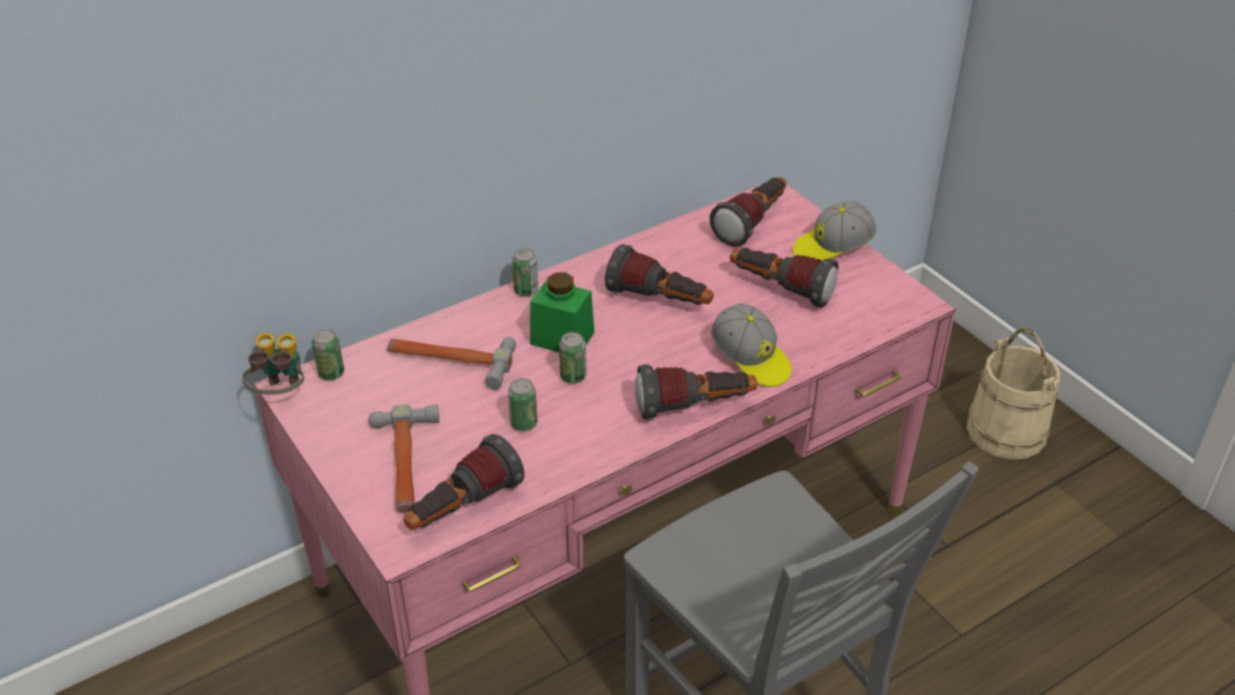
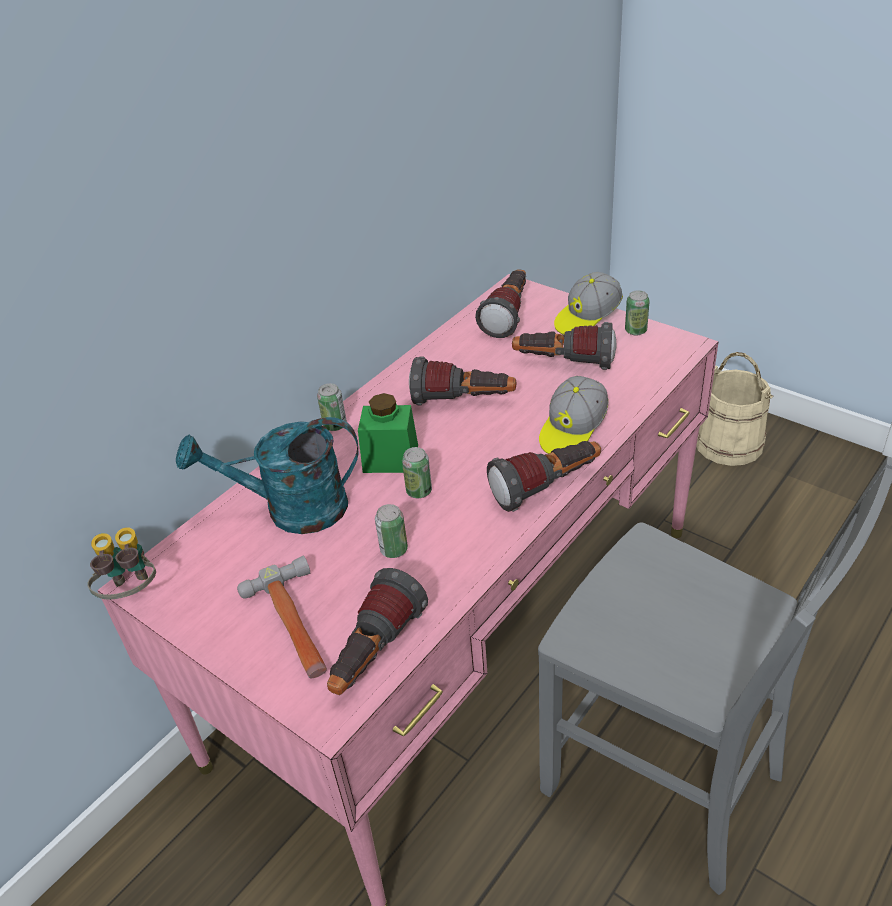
camera: 15 degrees left, 0 degrees up
can [312,329,344,380] -> can moved to [625,290,650,335]
hammer [387,337,516,390] -> turquoise watering can [176,417,358,534]
cap [711,304,791,387] -> cap turned 90 degrees clockwise [539,376,608,454]

